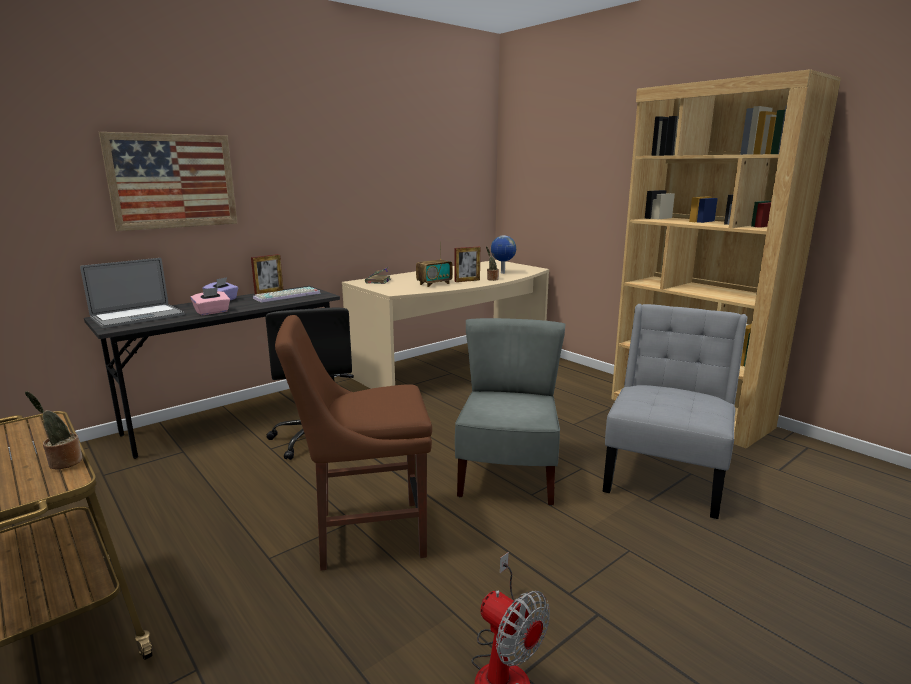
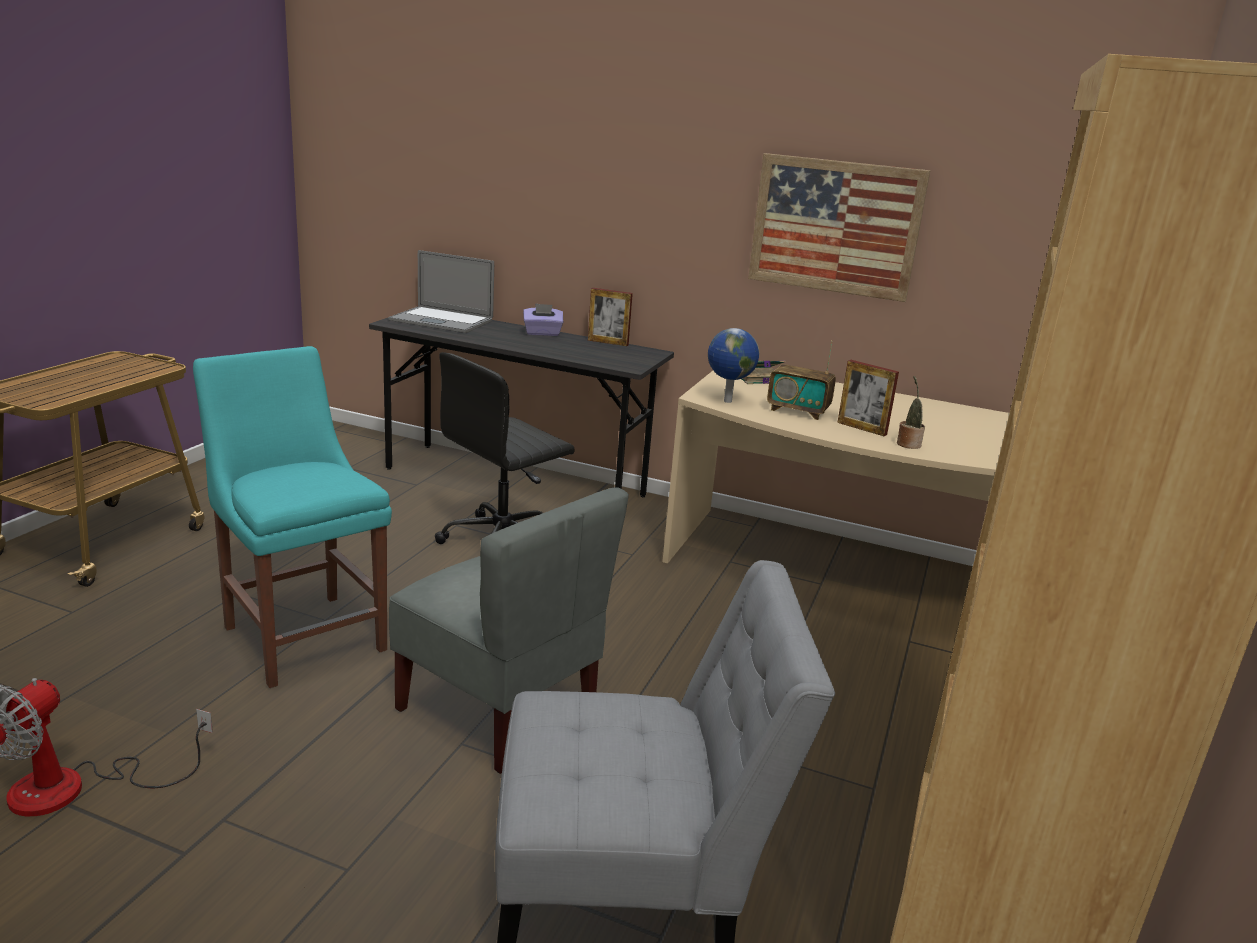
camera: 60 degrees right, 5 degrees up
potted plant [25,391,83,469] -> none
picture [99,132,238,231] -> picture moved to [748,153,930,302]
pink tissue box [191,287,230,315] -> none
keyboard [253,287,321,303] -> none
brown chair [275,315,432,571] -> turquoise chair [193,346,392,688]
grey chair [455,318,565,506] -> grey chair turned 60 degrees clockwise [389,487,629,774]
globe [491,235,516,274] -> globe moved to [708,328,759,403]

